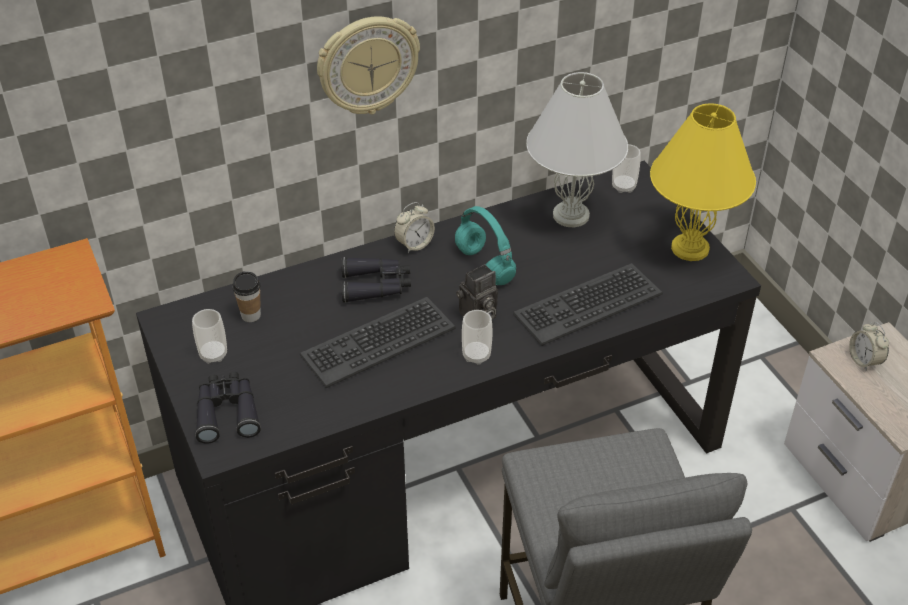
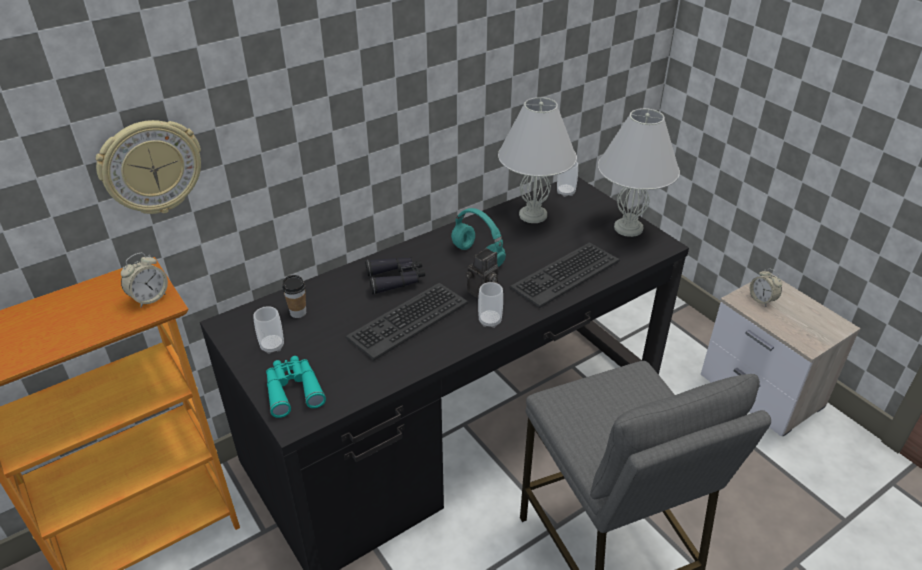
camera: 10 degrees left, 5 degrees down
black binoculars [195,372,261,444] -> turquoise binoculars [266,356,326,418]
wall clock [317,16,420,114] -> wall clock moved to [96,120,201,214]
alarm clock [394,202,435,253] -> alarm clock moved to [121,252,168,308]
yellow table lamp [650,103,756,261] -> white table lamp [598,108,680,237]

